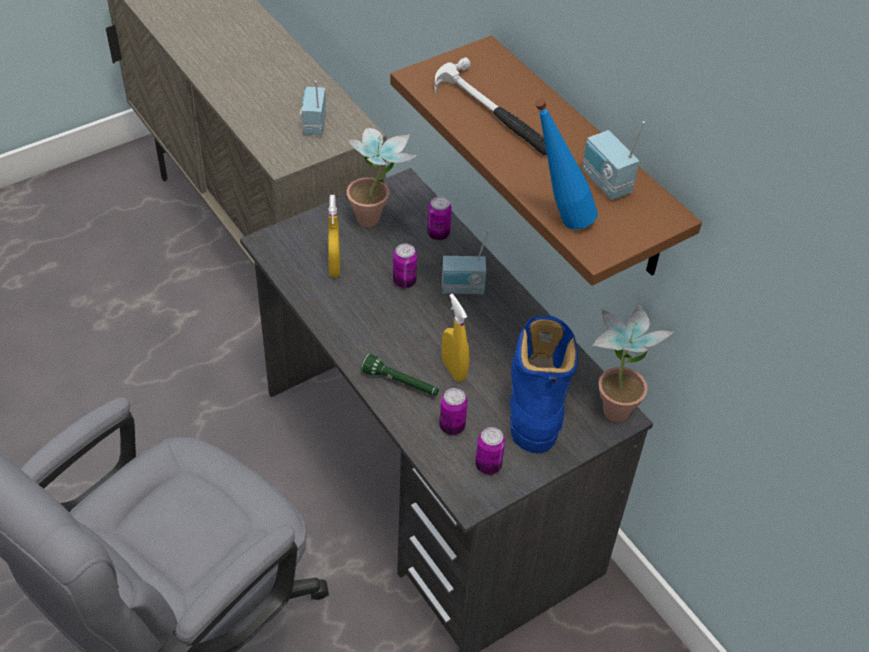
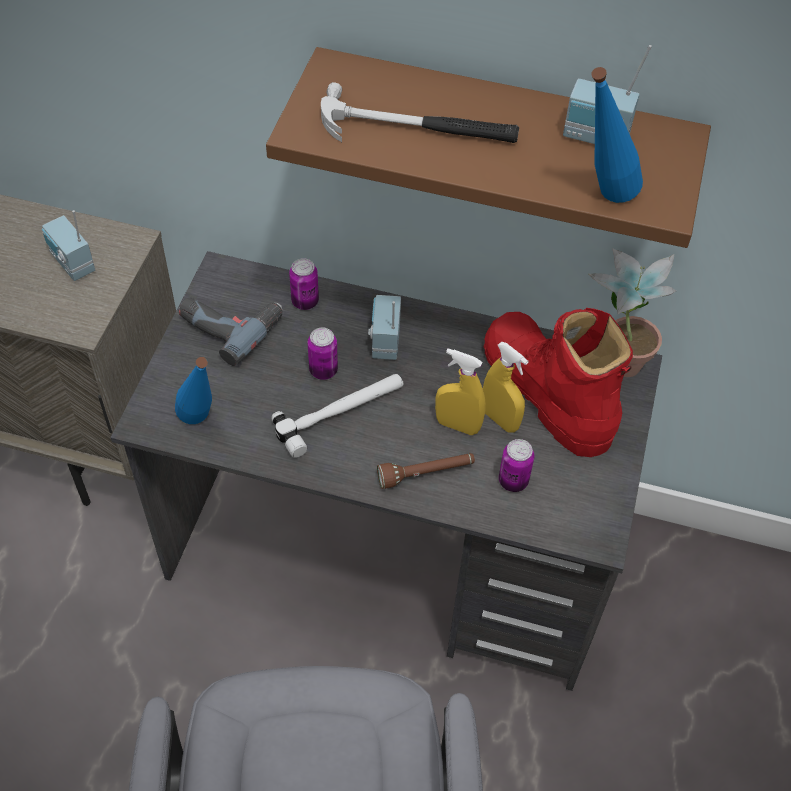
camera: 40 degrees left, 5 degrees up
yellow spray bottle [328,195,340,278] -> yellow spray bottle moved to [483,342,528,432]
potted plant [347,128,416,227] -> power drill [179,297,282,366]
green flashlight [361,353,439,396] -> brown flashlight [377,453,475,489]
radio [442,230,489,294] -> radio turned 135 degrees clockwise [368,295,401,360]
can [475,427,505,475] -> none
blue boot [510,315,578,453] -> red boot [484,308,633,457]
none -> blue bottle [175,357,212,424]
none -> hammer [272,374,404,458]

